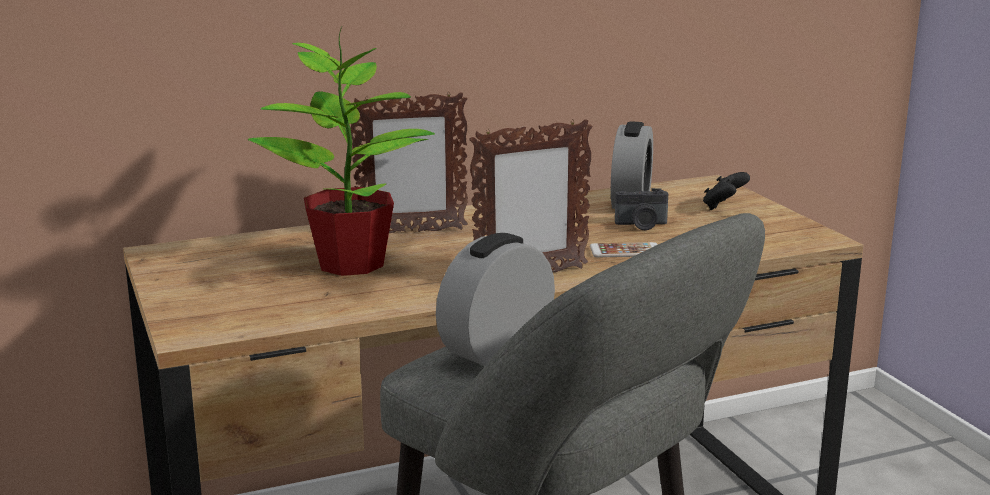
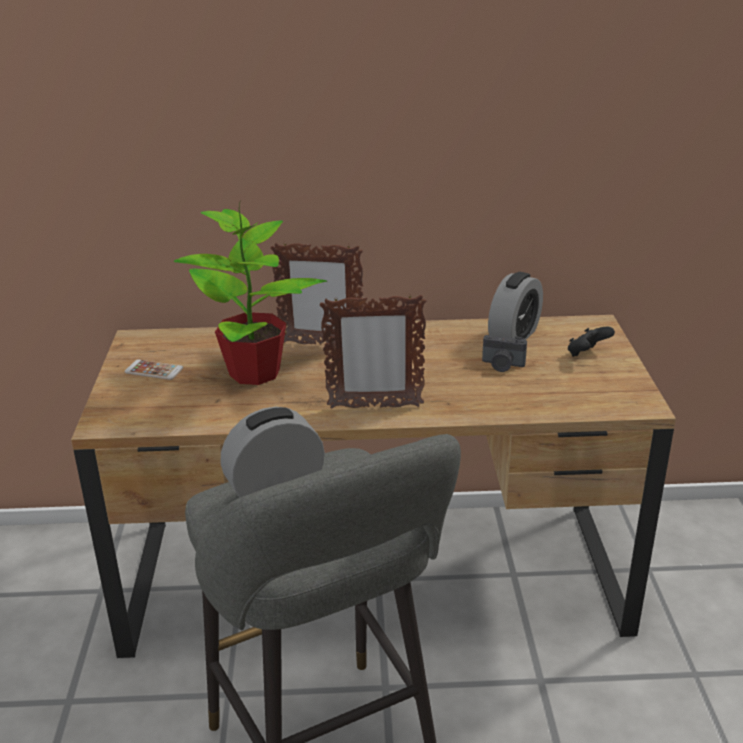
camera: 20 degrees right, 10 degrees up
phone [590,242,658,257] -> phone moved to [124,359,183,380]

